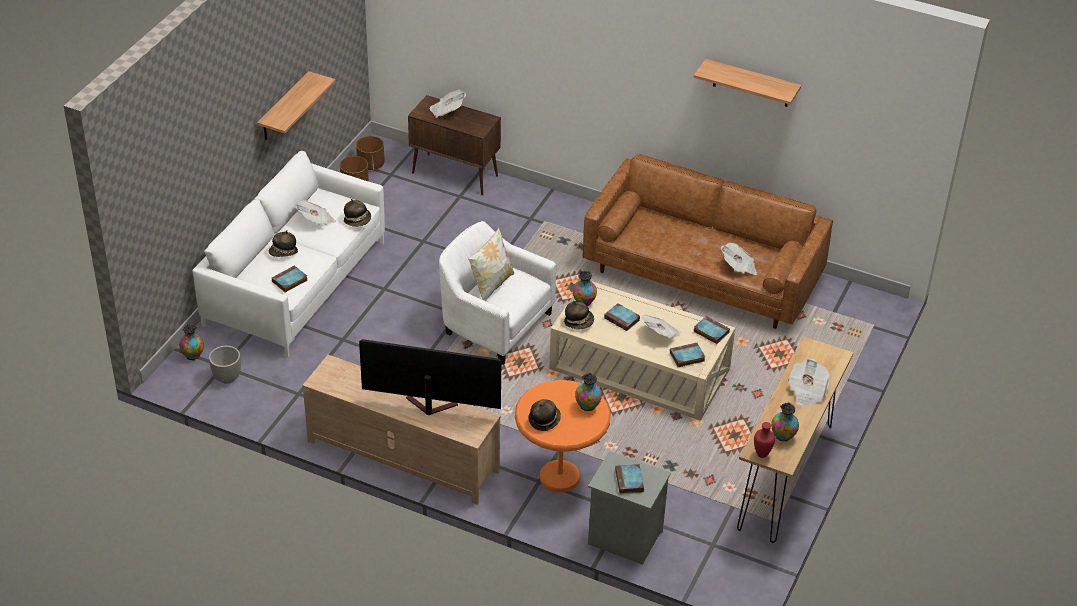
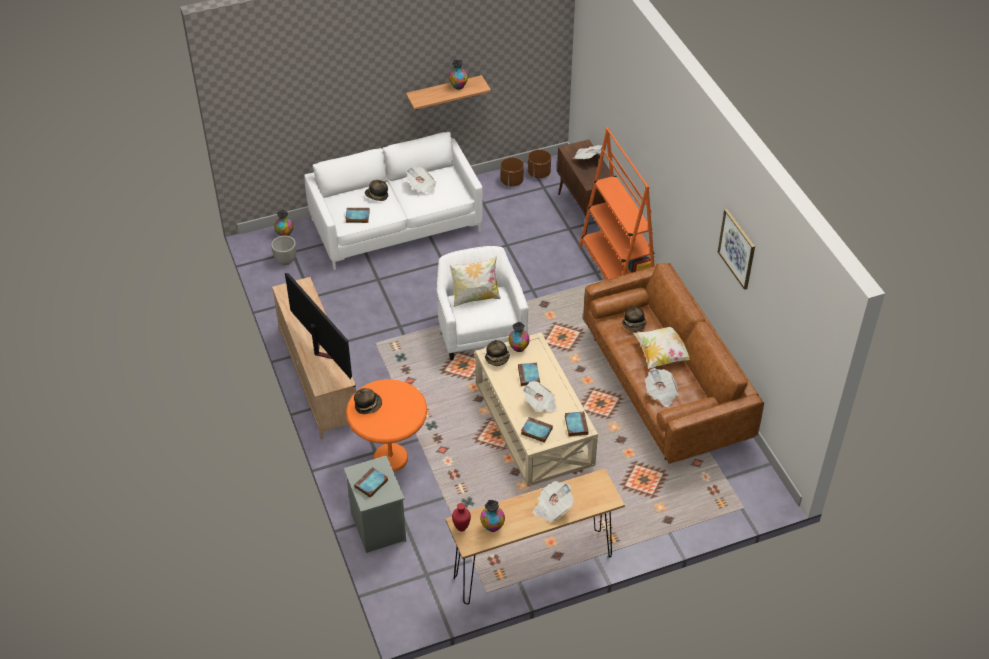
camera: 45 degrees right, 5 degrees up
hat [344,199,371,227] -> hat moved to [622,306,647,332]
vase [575,373,602,411] -> vase moved to [449,60,468,90]
shelf [694,59,801,107] -> picture [718,209,755,290]
none -> orange bookcase [579,127,655,280]
none -> pillow [633,327,689,369]

